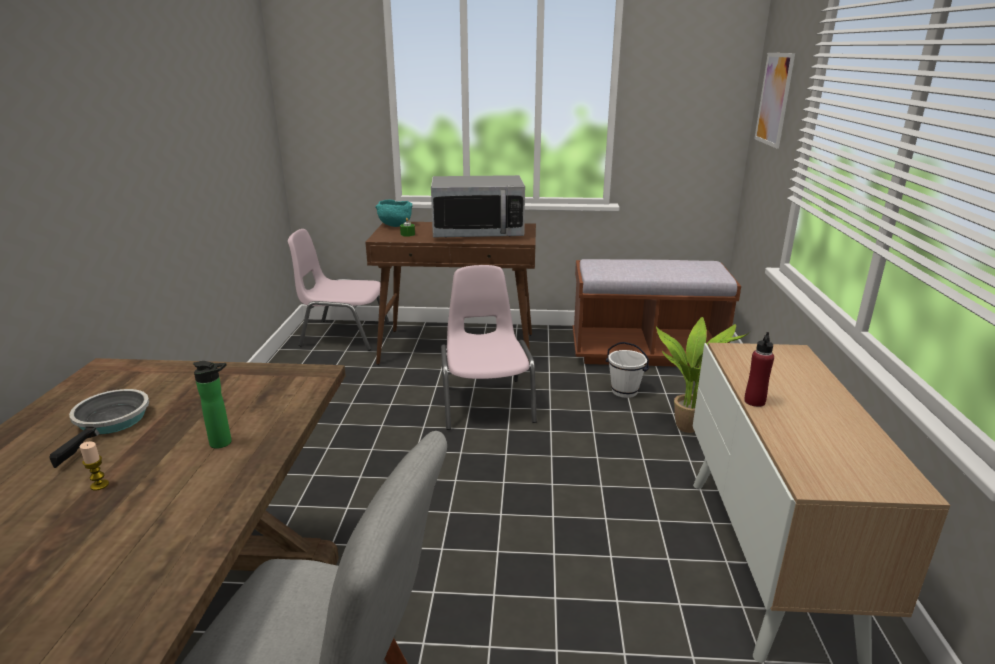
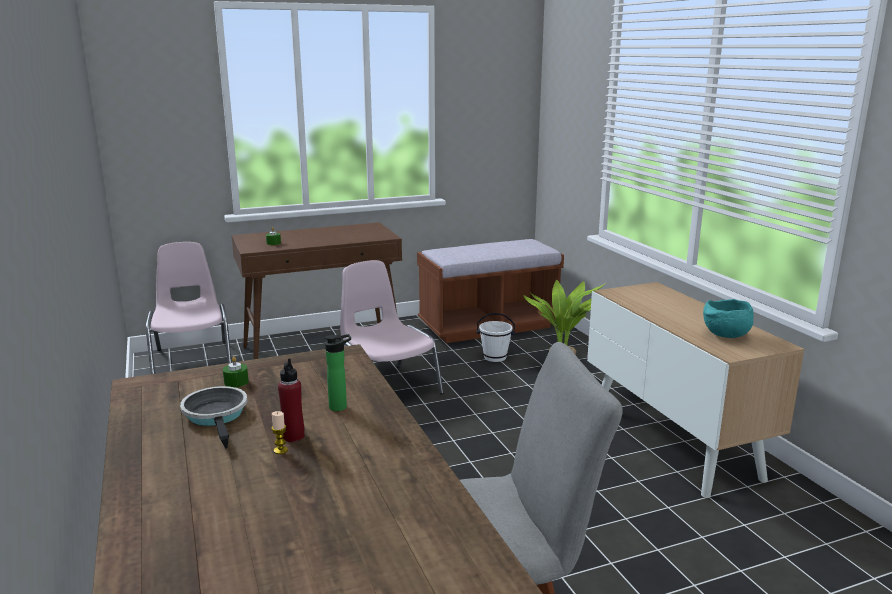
camera: 25 degrees left, 5 degrees down
pink chair [288,229,389,351] -> pink chair turned 90 degrees clockwise [146,242,232,374]
turquoise bowl [375,199,412,227] -> turquoise bowl moved to [703,299,753,338]
microwave [431,175,525,238] -> none
red bottle [744,332,774,407] -> red bottle moved to [278,358,305,442]
picture [754,53,795,149] -> none
none -> green candle [223,356,249,388]

